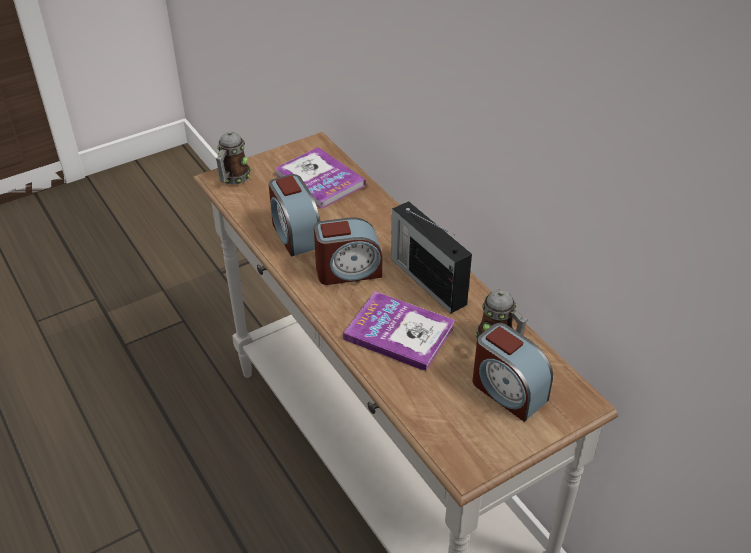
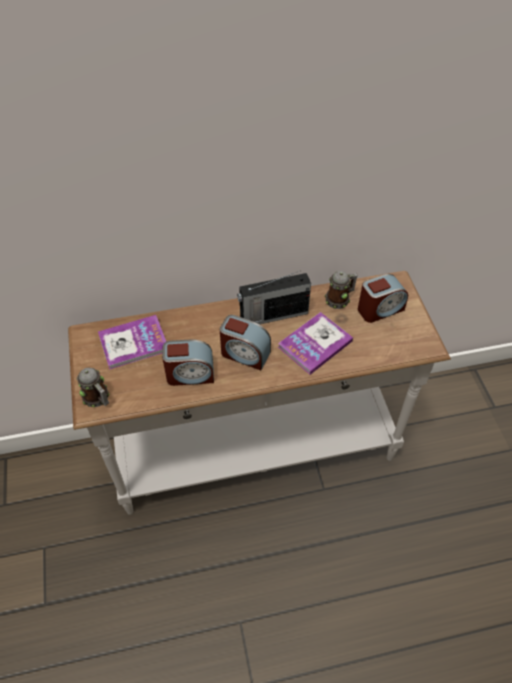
camera: 70 degrees left, 10 degrees up
alarm clock [314,217,382,285] -> alarm clock turned 105 degrees clockwise [220,315,271,370]

